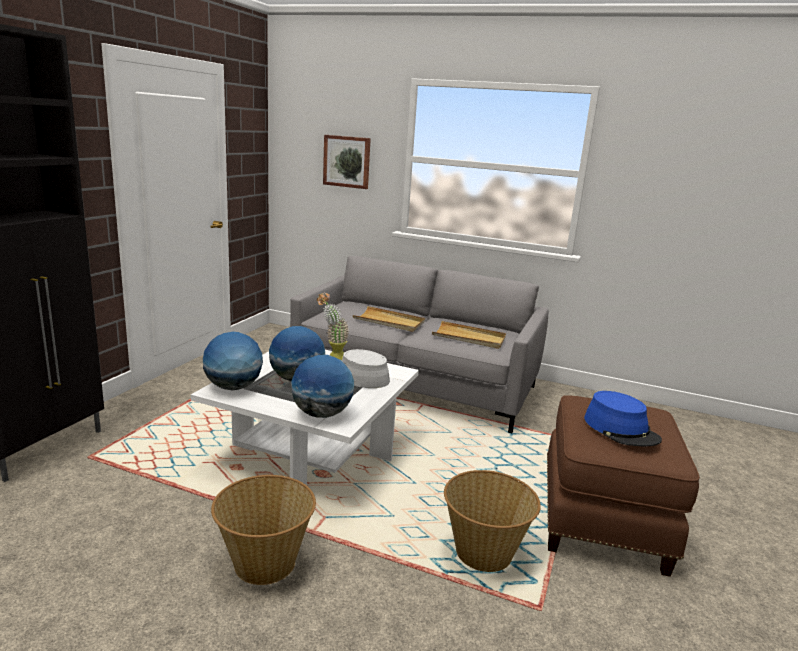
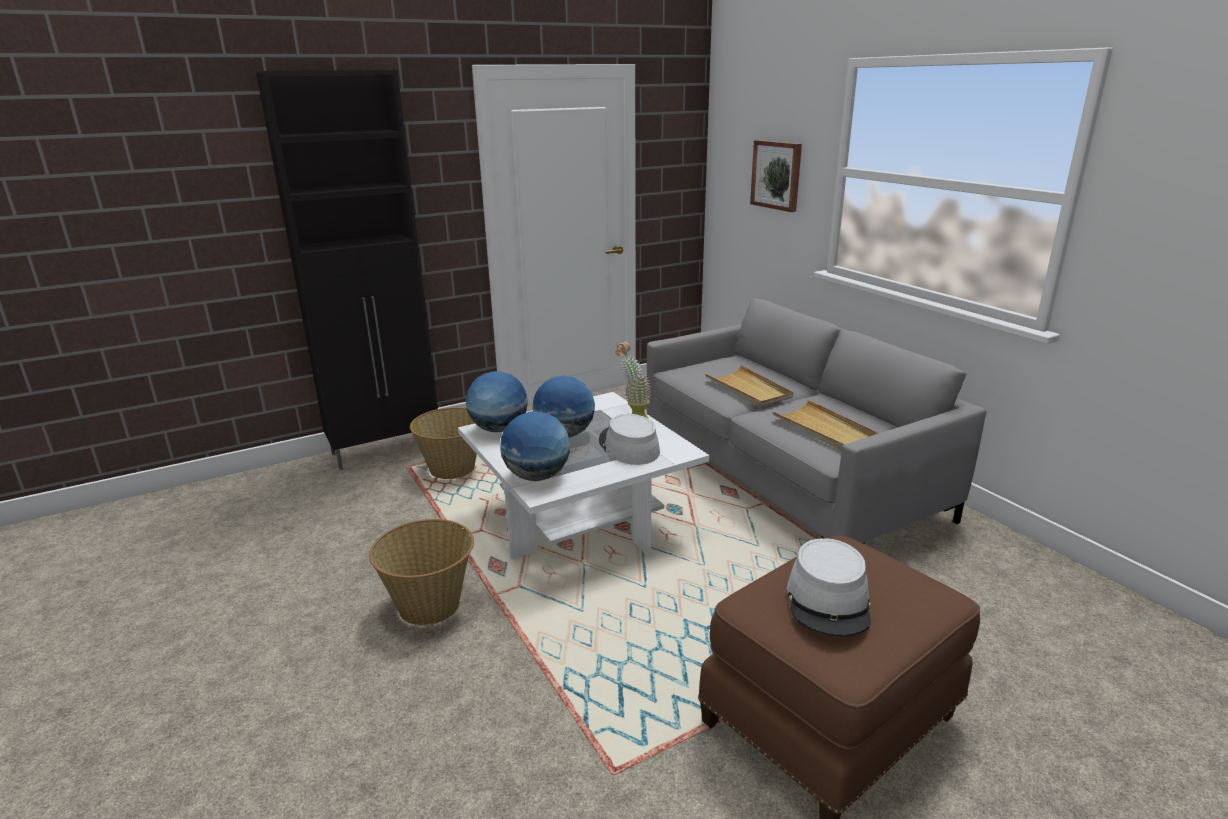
camera: 40 degrees right, 5 degrees up
basket [444,470,541,572] -> basket moved to [410,407,477,479]
blue hat [584,391,662,446] -> grey hat [787,538,871,637]

